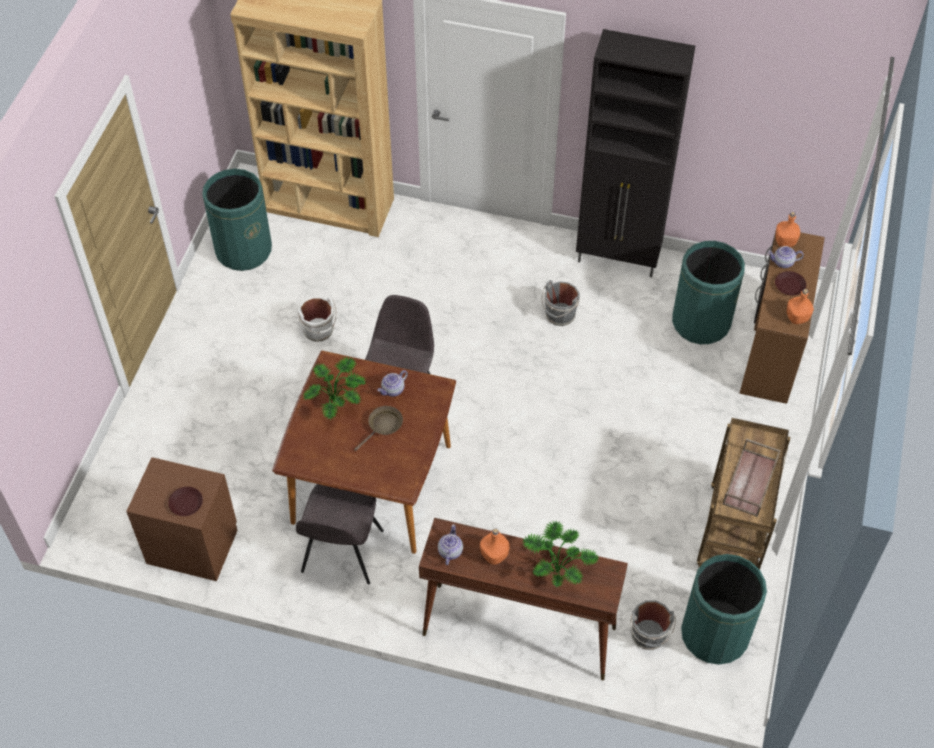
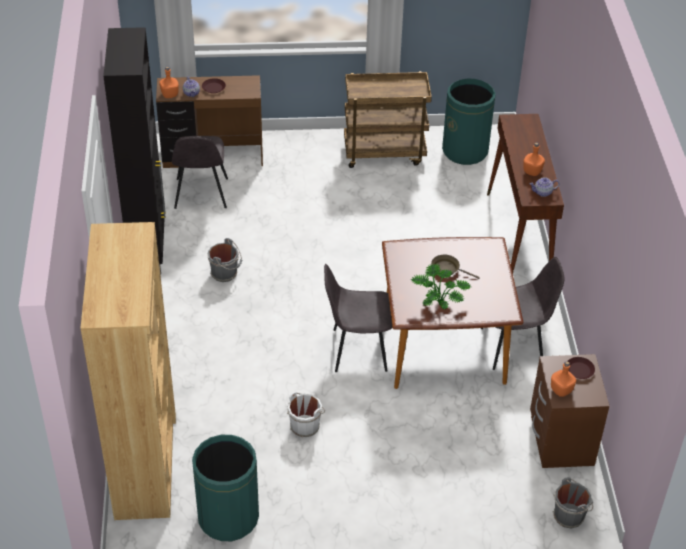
camera: 110 degrees left, 10 degrees down
teapot [377,370,408,397] -> none
potted plant [523,520,599,588] -> none
grey bucket [630,601,676,650] -> grey bucket moved to [553,477,593,529]
green trash can [672,241,745,344] -> grey chair [172,136,228,209]
brown tray [722,439,781,517] -> none
orange bottle [787,289,814,324] -> orange bottle moved to [551,361,576,397]

